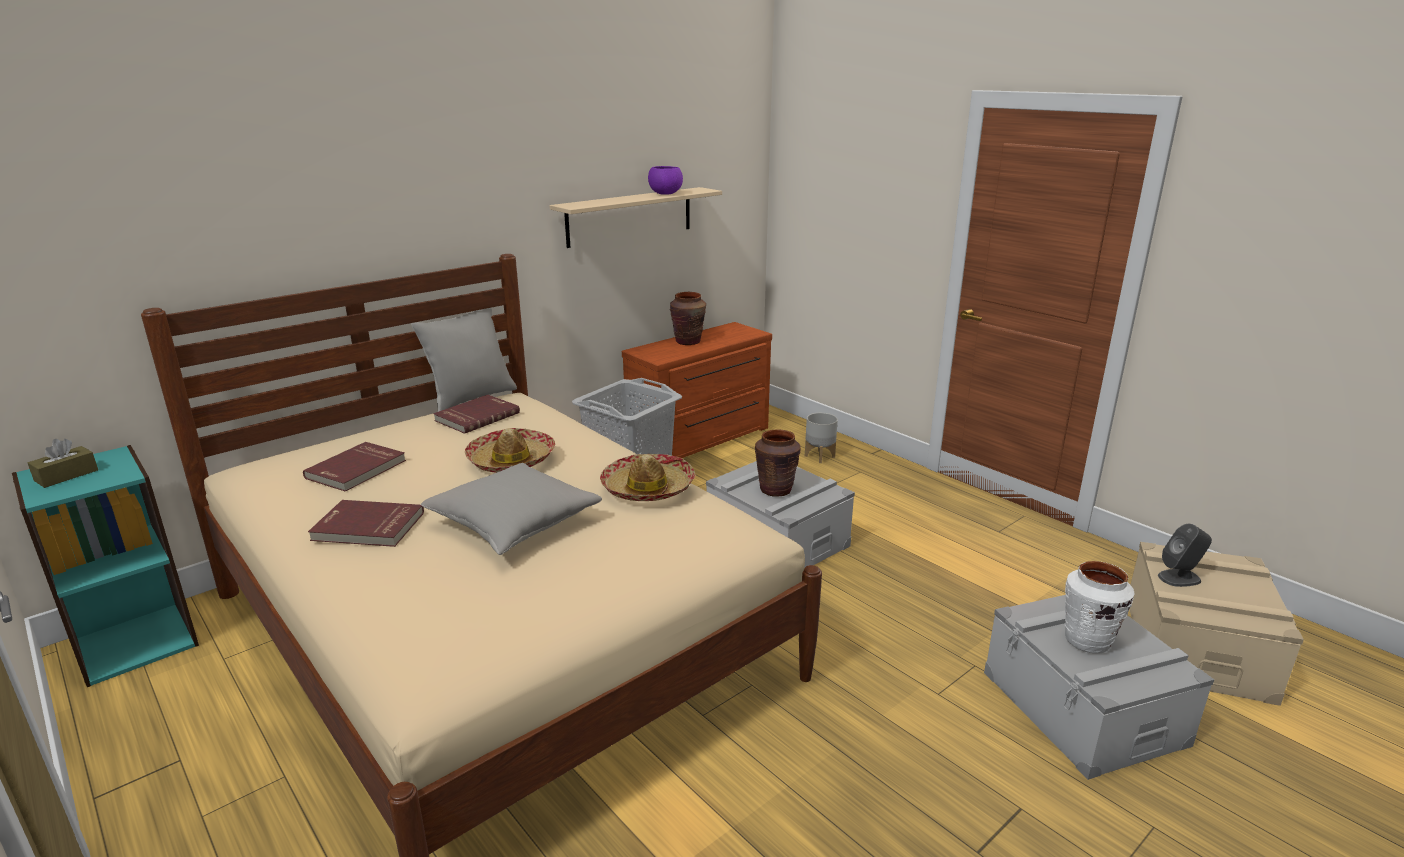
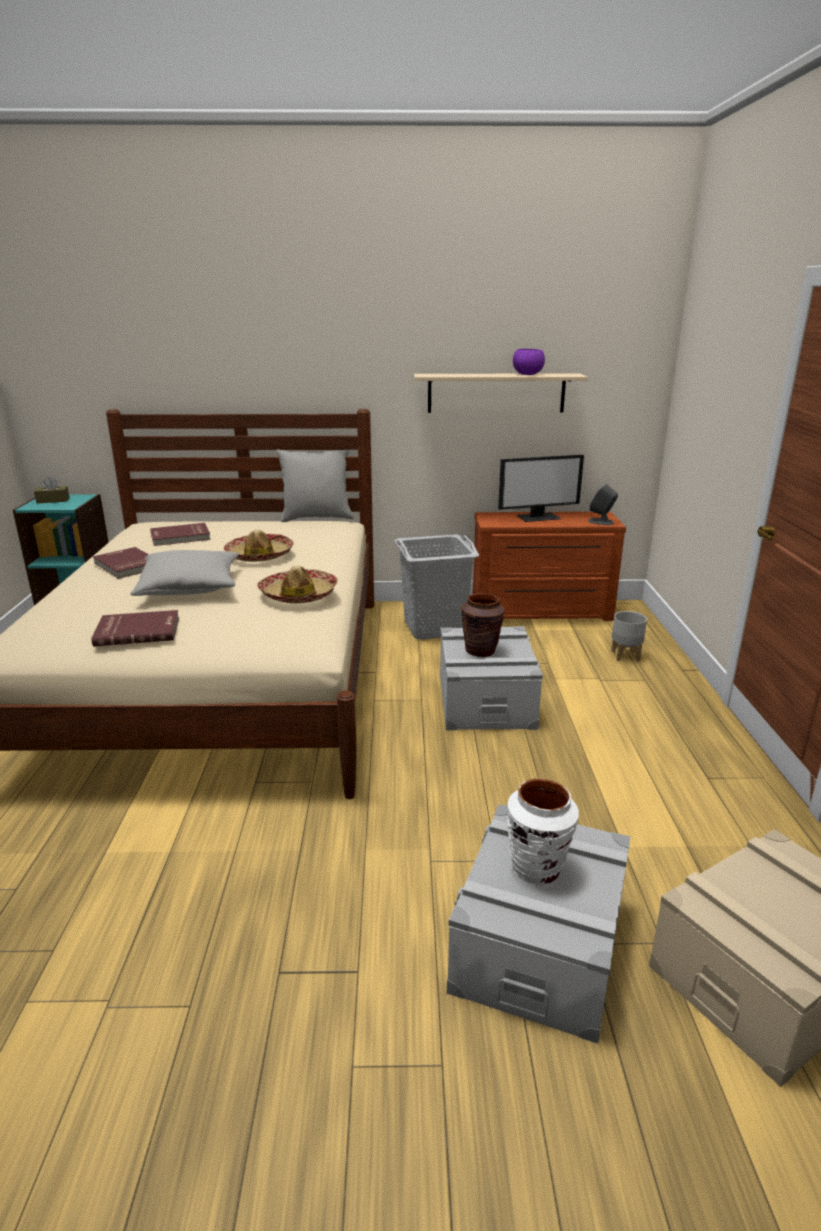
camera: 40 degrees right, 0 degrees up
red book [433,395,520,434] -> red book moved to [91,610,179,647]
brown vase [670,292,706,345] -> monitor [498,455,584,522]
grey speaker [1158,524,1212,587] -> grey speaker moved to [588,484,618,525]

